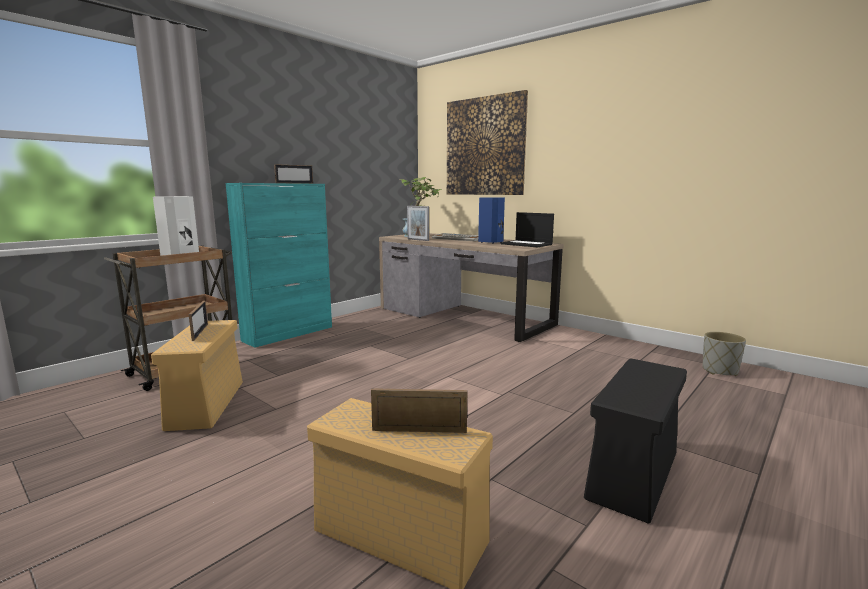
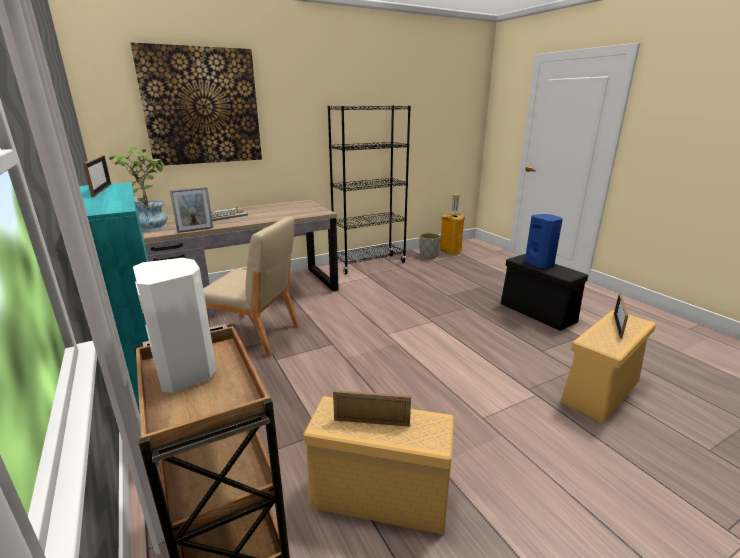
camera: 70 degrees left, 10 degrees up
blue speaker [478,197,505,244] -> blue speaker moved to [525,214,563,269]
laptop [500,212,554,248] -> none
none -> beige chair [203,217,299,356]
none -> black bookcase [328,105,411,274]
none -> trash can [439,194,465,255]

